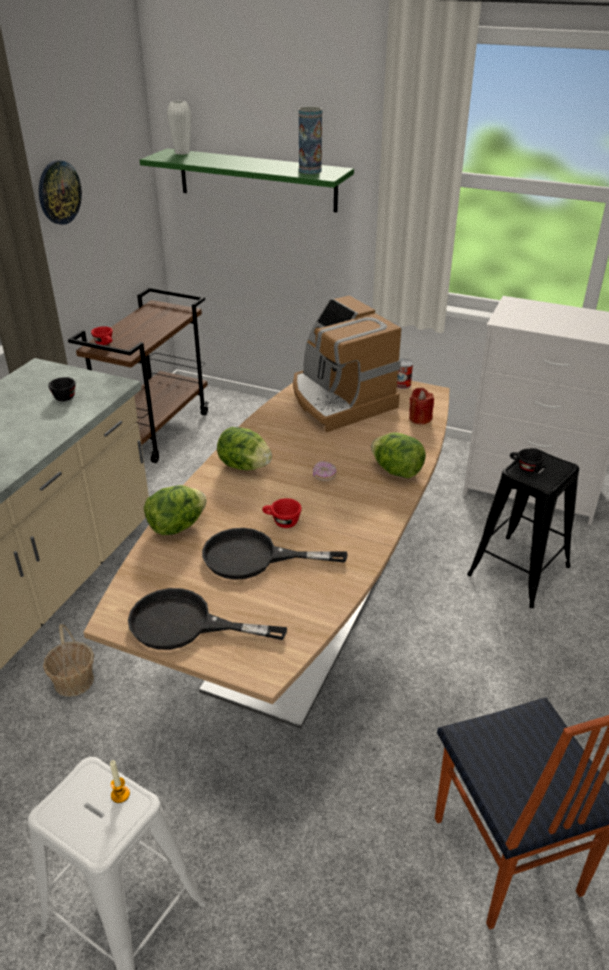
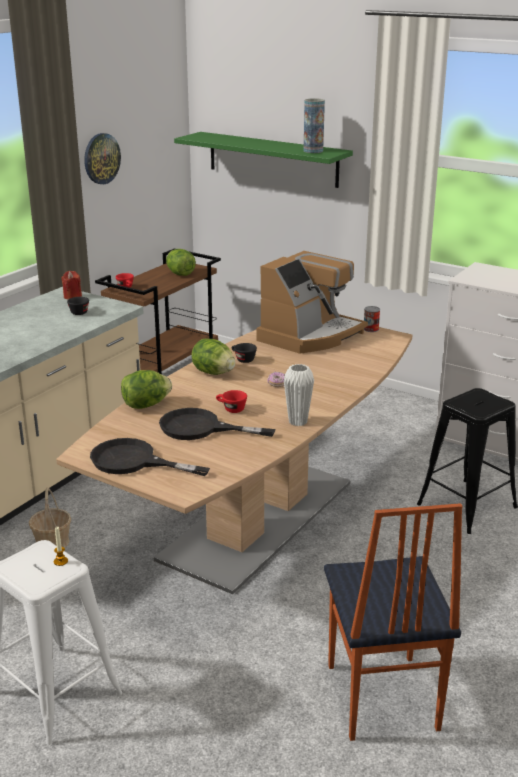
camera: 10 degrees right, 10 degrees down
white vase [167,101,191,155] -> white vase moved to [284,364,314,426]
coffee machine [293,295,401,432] -> coffee machine turned 120 degrees counterclockwise [256,251,368,354]
lettuce [371,432,426,478] -> lettuce moved to [166,249,196,276]
red candle [409,388,434,425] -> red candle moved to [61,271,82,299]
black cup [510,449,545,473] -> black cup moved to [231,343,257,363]

